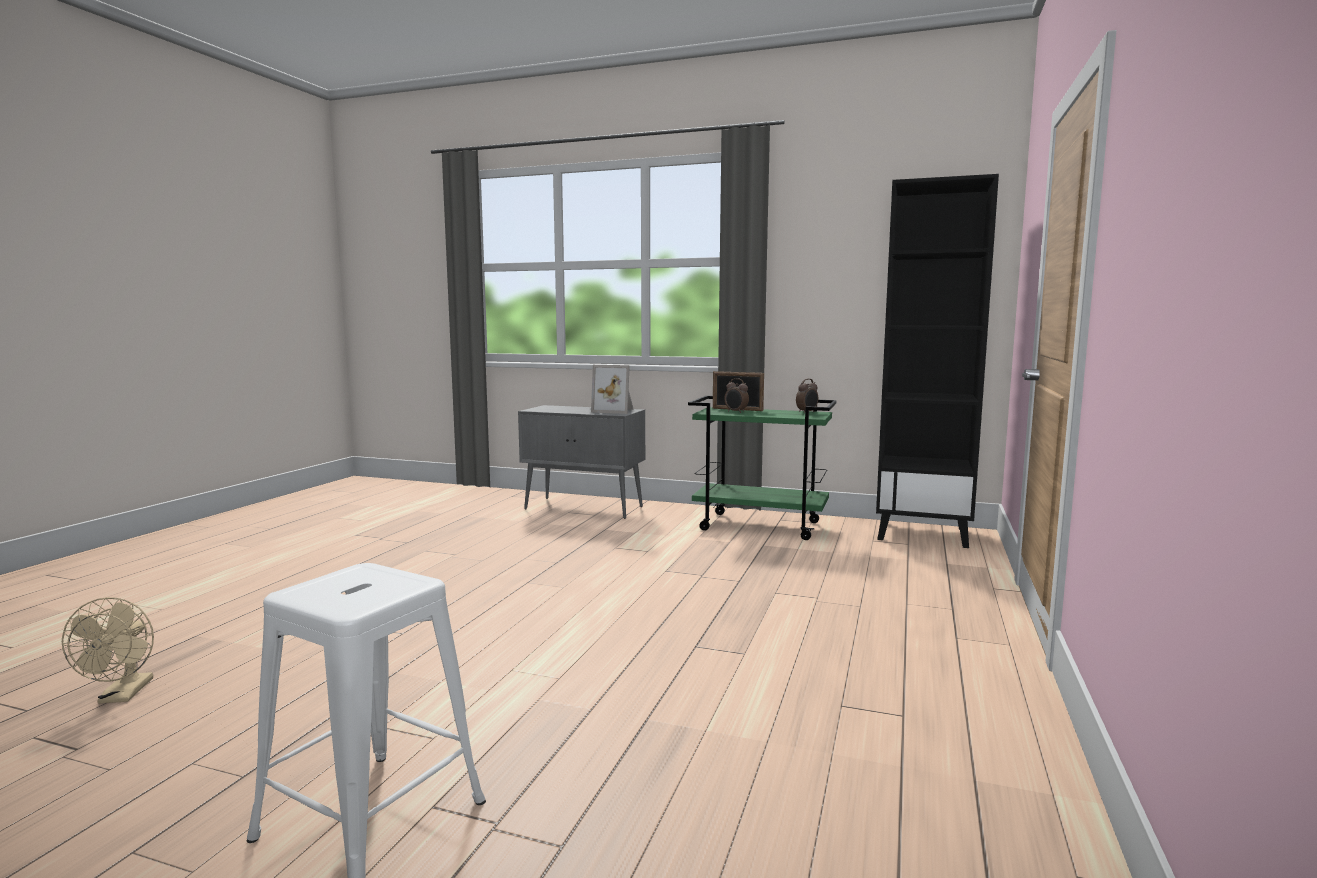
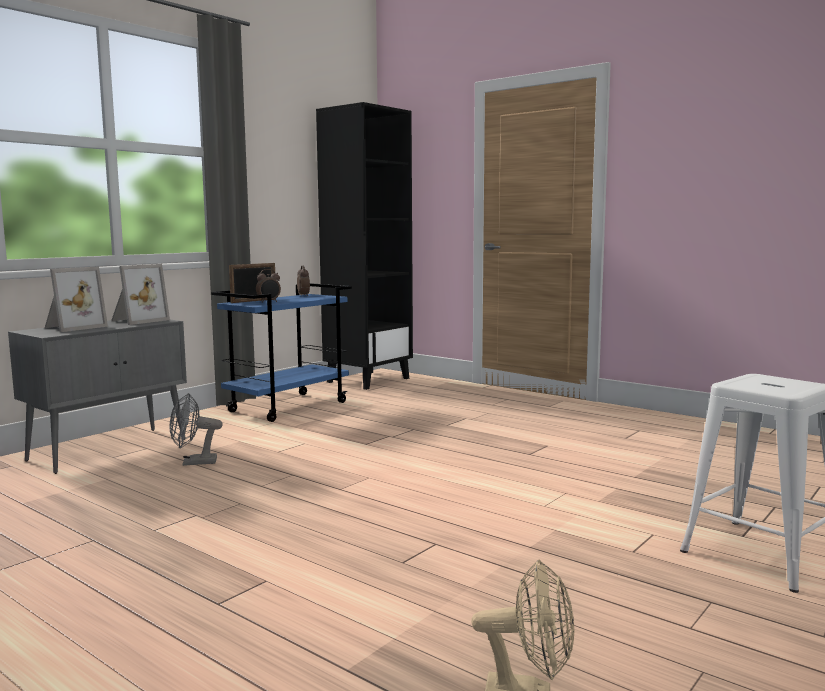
camera: 70 degrees left, 0 degrees up
green cart [688,396,837,540] -> blue cart [211,283,352,422]
none -> picture frame [45,267,108,332]
none -> grey fan [170,393,222,466]

